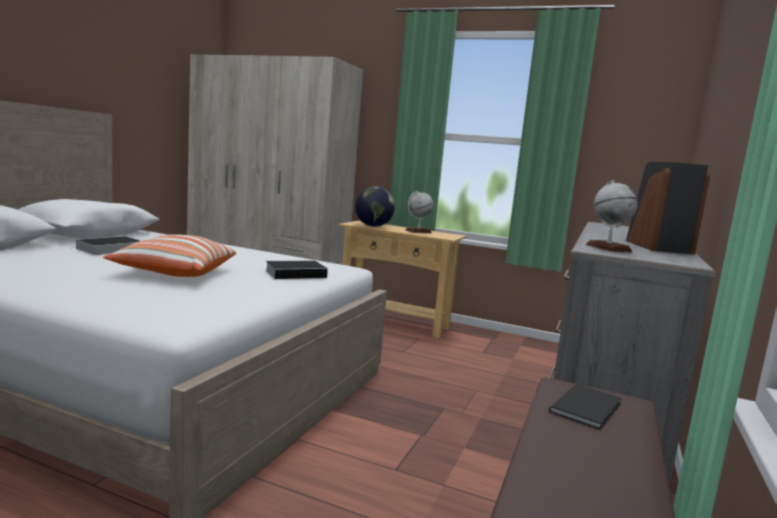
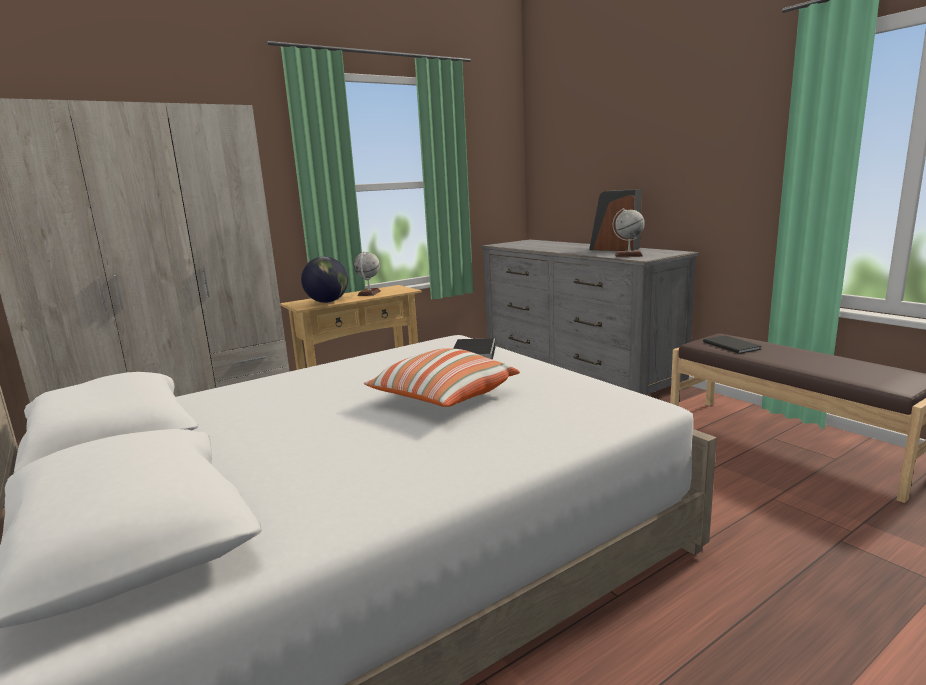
camera: 55 degrees left, 5 degrees up
book [70,236,140,255] -> none

